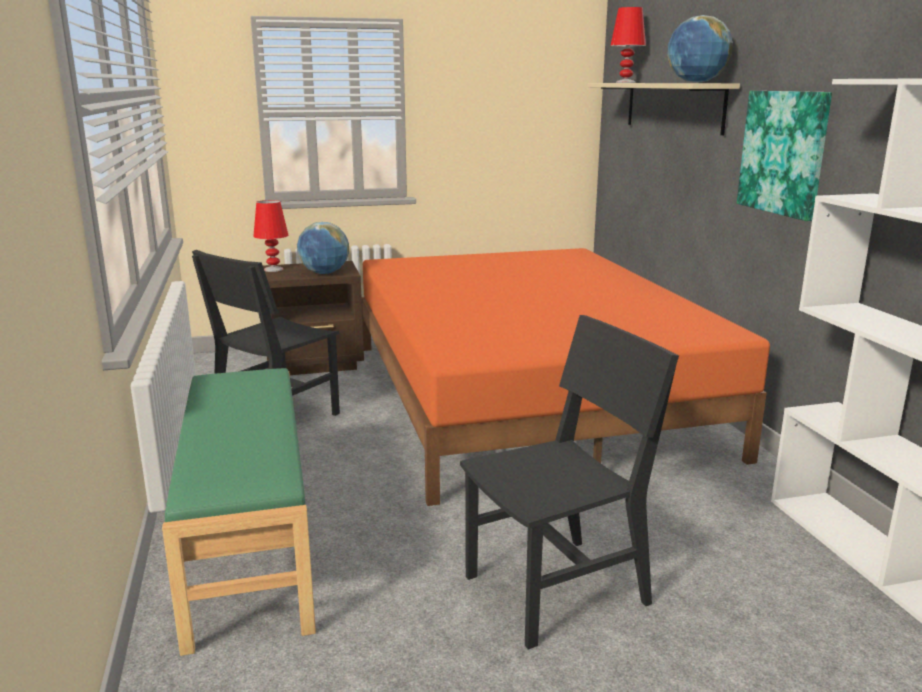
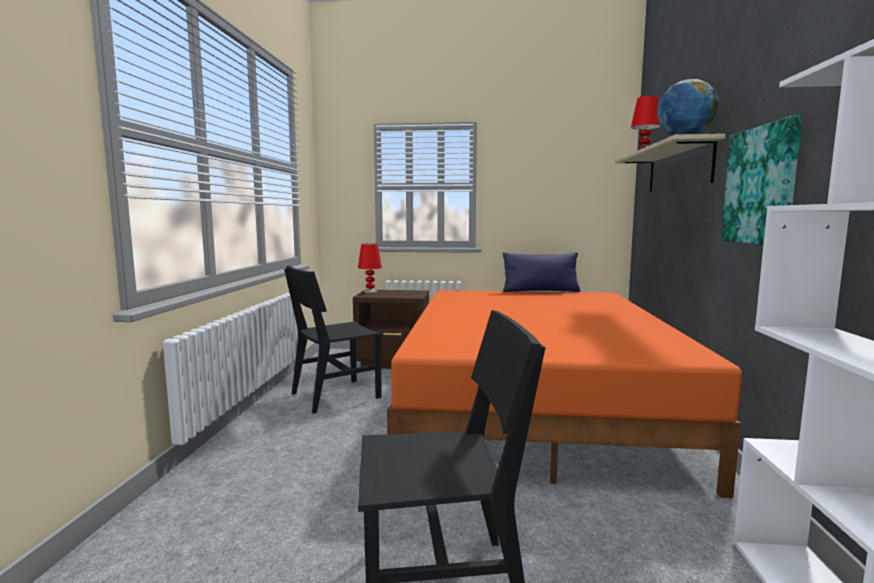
camera: 20 degrees right, 10 degrees down
green bench [162,368,316,656] -> none
globe [297,222,349,274] -> none
none -> blue pillow [503,252,580,292]

